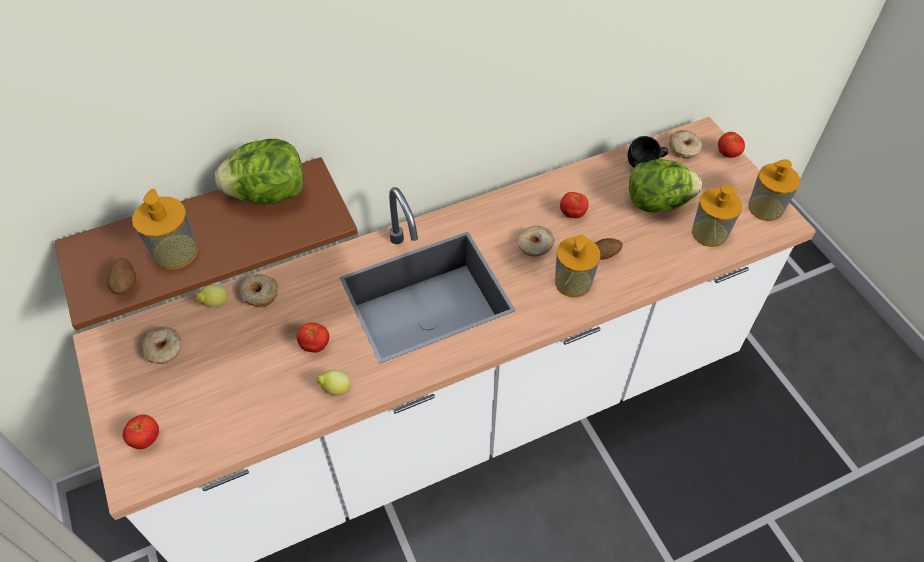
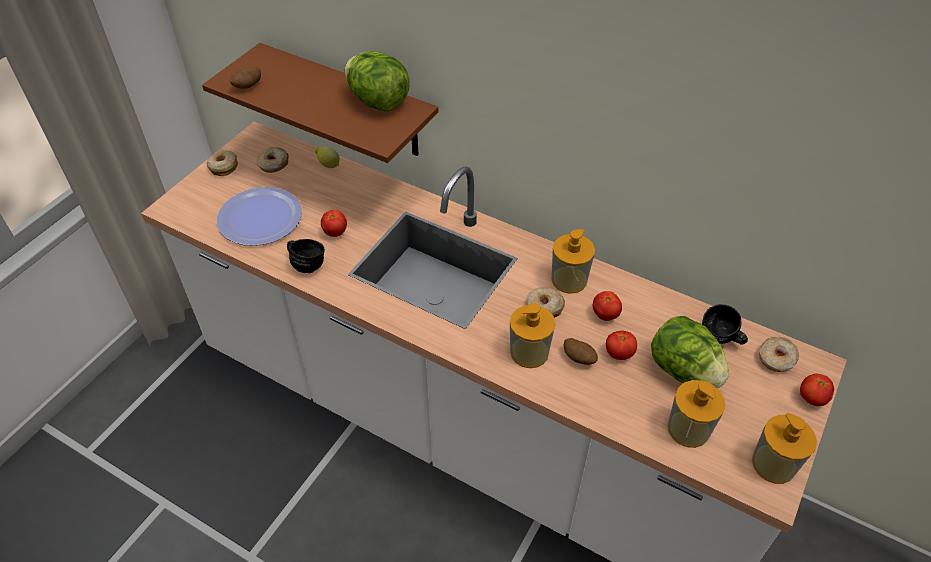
camera: 55 degrees right, 5 degrees down
tomato [123,415,159,450] -> tomato moved to [606,331,637,360]
soap dispenser [132,189,198,270] -> soap dispenser moved to [551,229,595,294]
donut [240,274,278,307] -> donut moved to [207,150,238,176]
lemon [316,370,351,395] -> black mug [287,239,325,273]
none -> plate [217,187,302,246]

